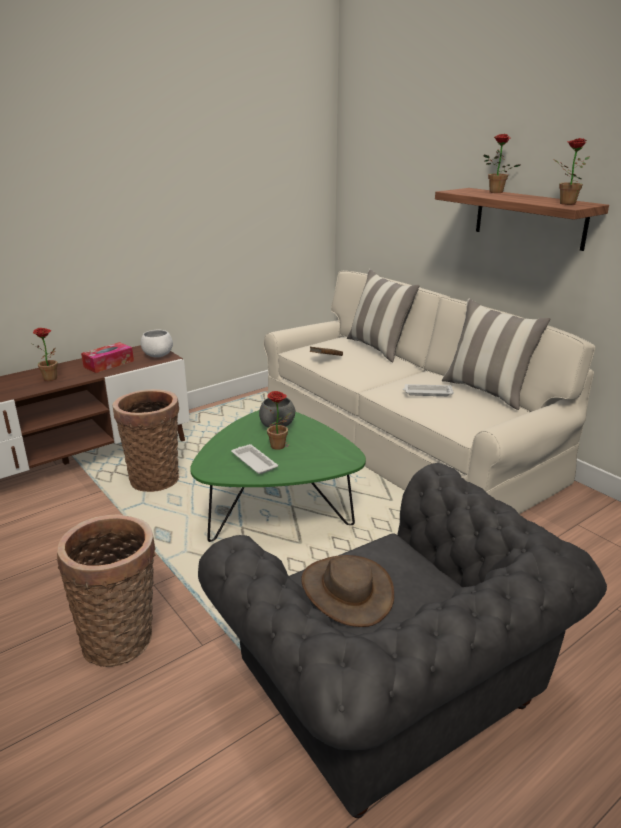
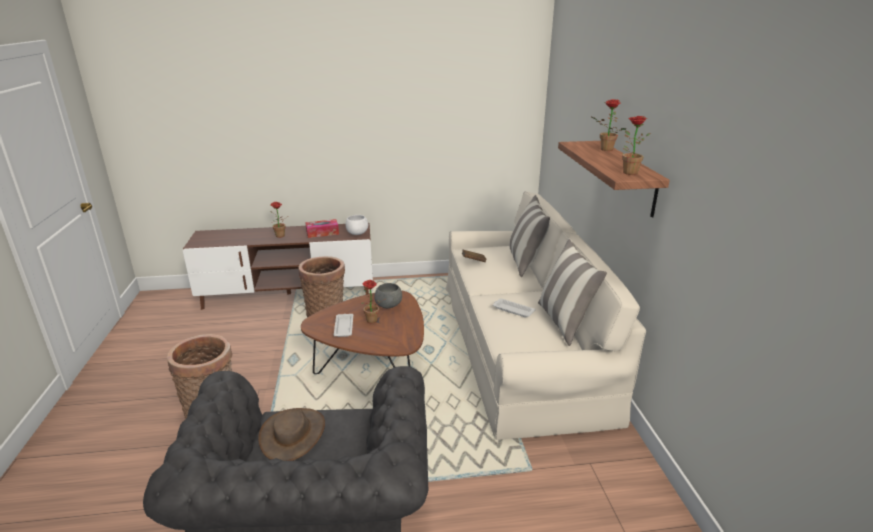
camera: 30 degrees right, 0 degrees up
green coffee table [190,410,366,542] -> brown coffee table [301,290,424,374]

